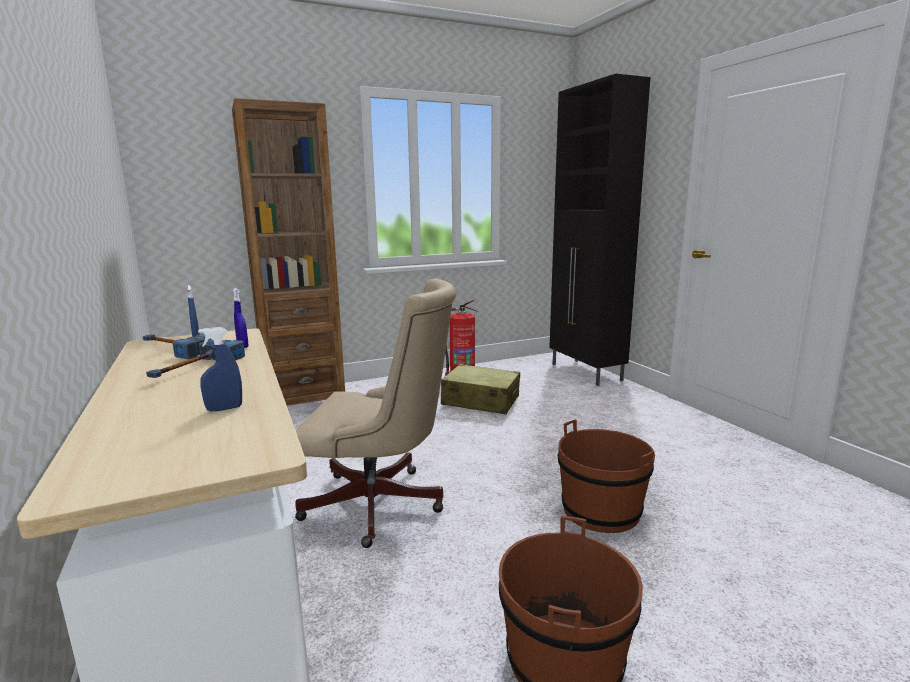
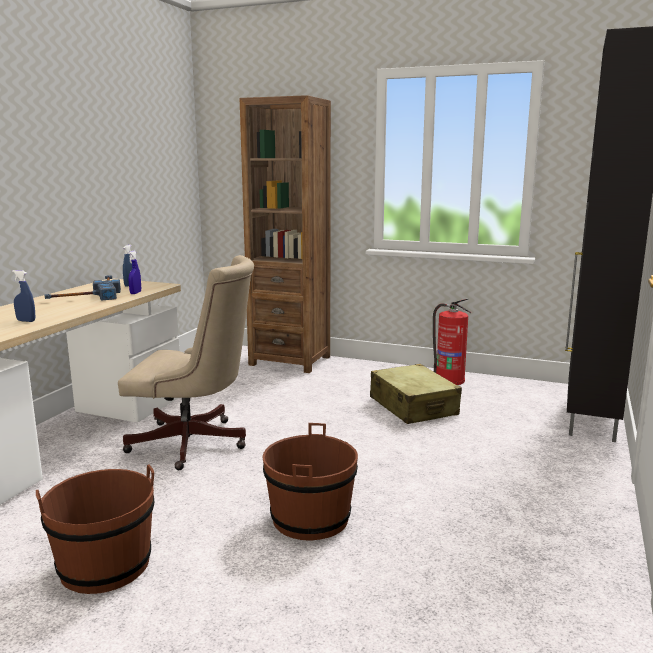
camera: 45 degrees right, 0 degrees up
beige office chair [295,278,456,548] -> beige office chair turned 45 degrees counterclockwise [118,255,254,470]

